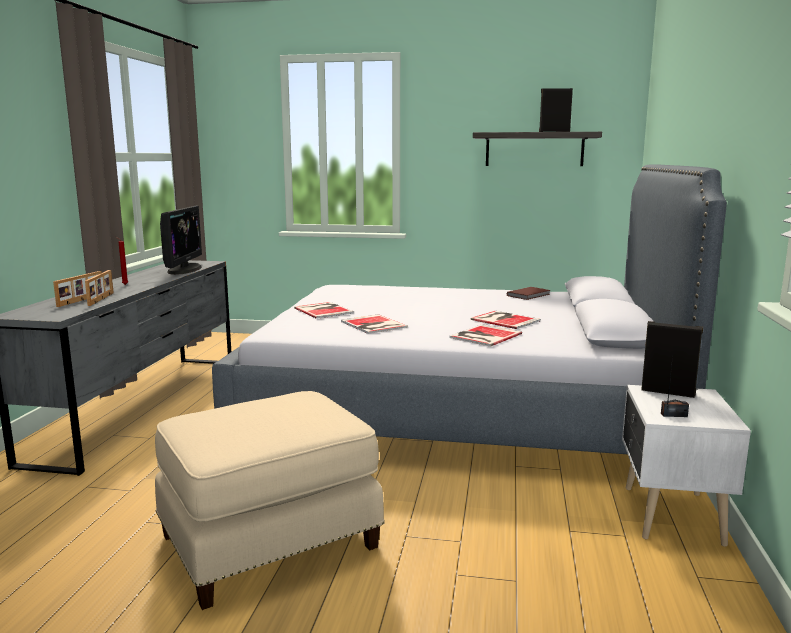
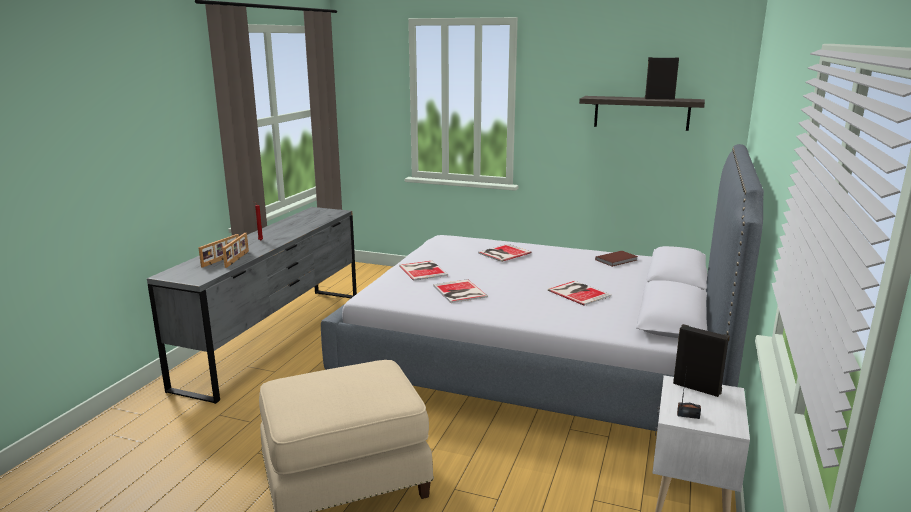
camera: 10 degrees right, 5 degrees up
monitor [160,205,202,275] -> none
book [450,324,522,347] -> book moved to [478,244,532,262]

